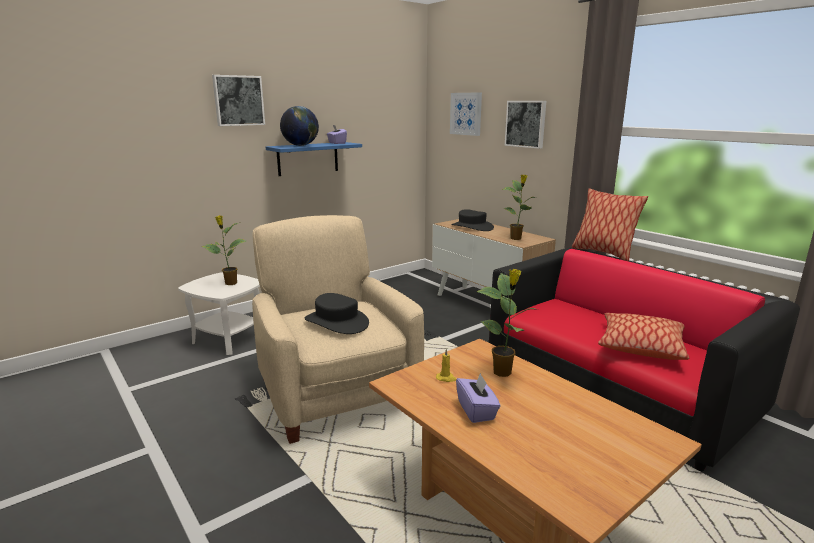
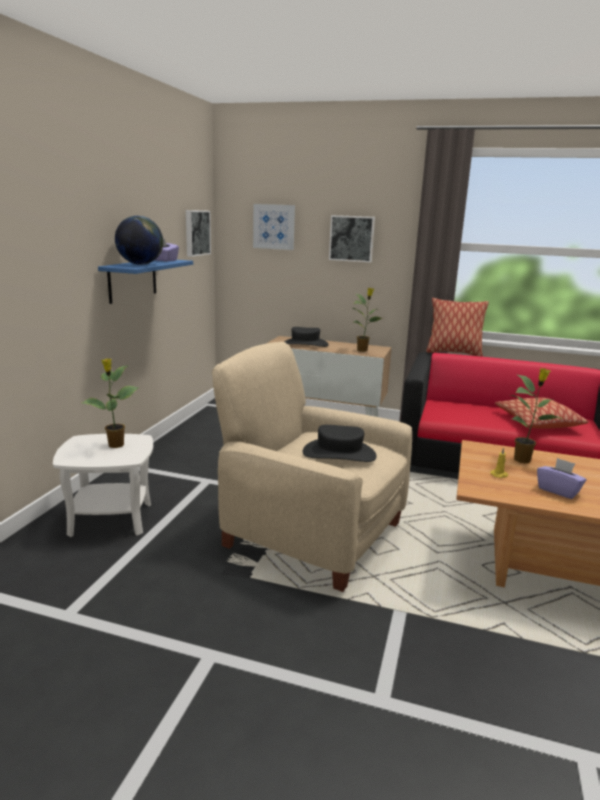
camera: 35 degrees left, 0 degrees up
picture [212,75,265,126] -> picture moved to [186,210,211,257]

